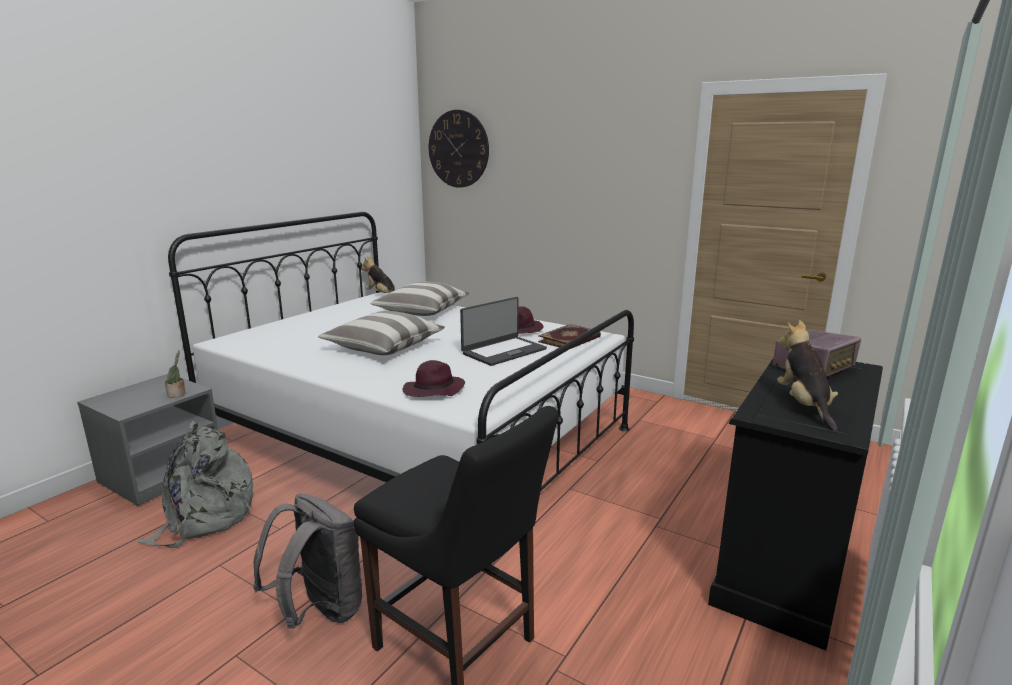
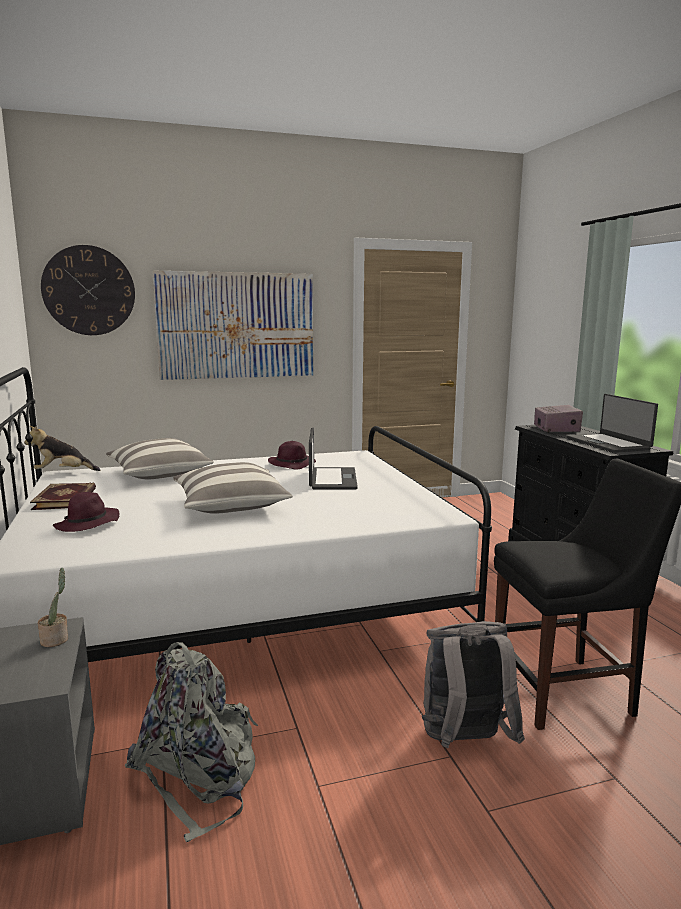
camera: 50 degrees left, 5 degrees down
purple hat [402,360,465,397] -> purple hat moved to [53,492,120,532]
book [538,324,601,349] -> book moved to [30,483,96,510]
plush toy [777,320,838,431] -> laptop [567,394,658,453]
none -> picture [153,271,313,380]

